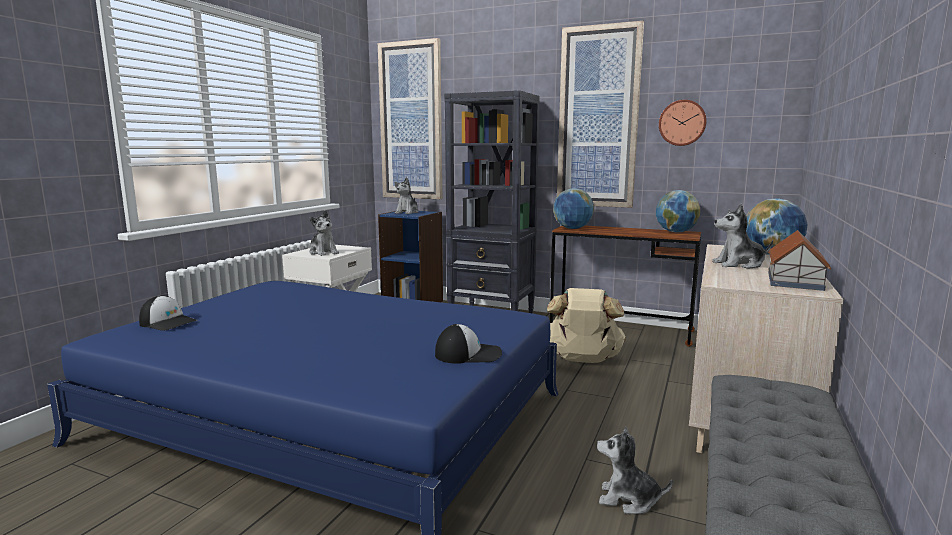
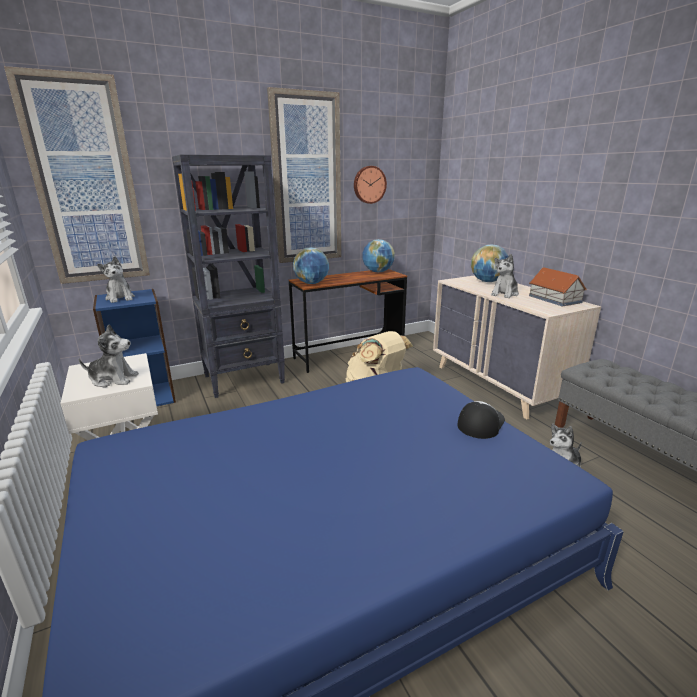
camera: 50 degrees left, 10 degrees up
cap [139,296,197,331] -> none

